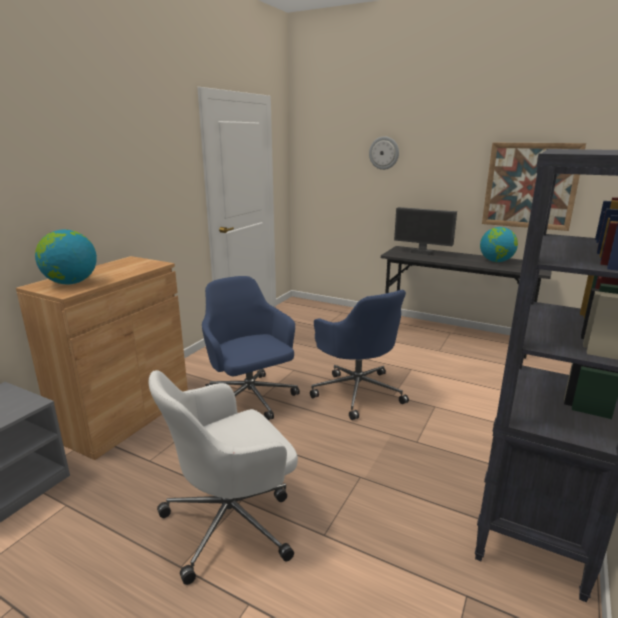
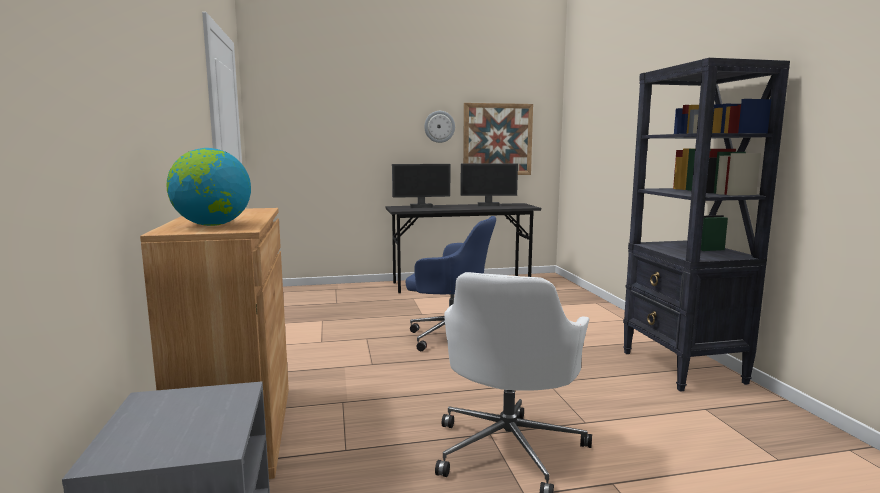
camera: 40 degrees left, 10 degrees down
blue office chair [202,276,300,420] -> none
wall clock [369,136,399,170] -> wall clock moved to [424,111,455,143]
globe [480,227,518,262] -> monitor [460,163,518,206]

